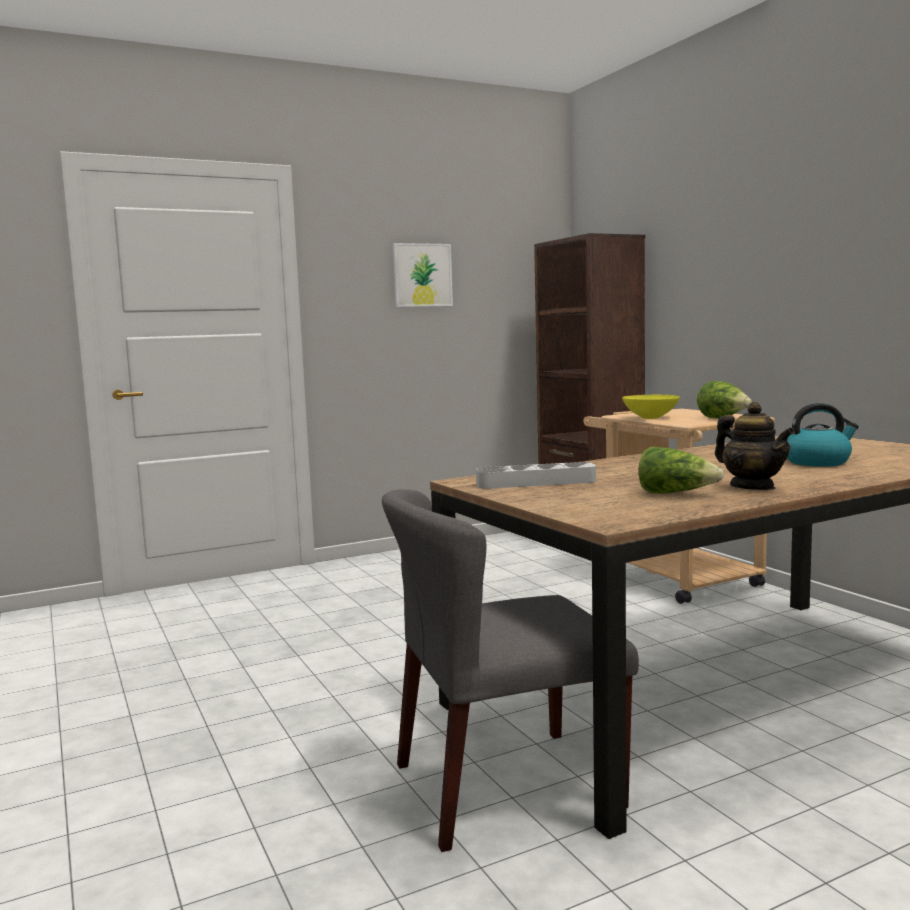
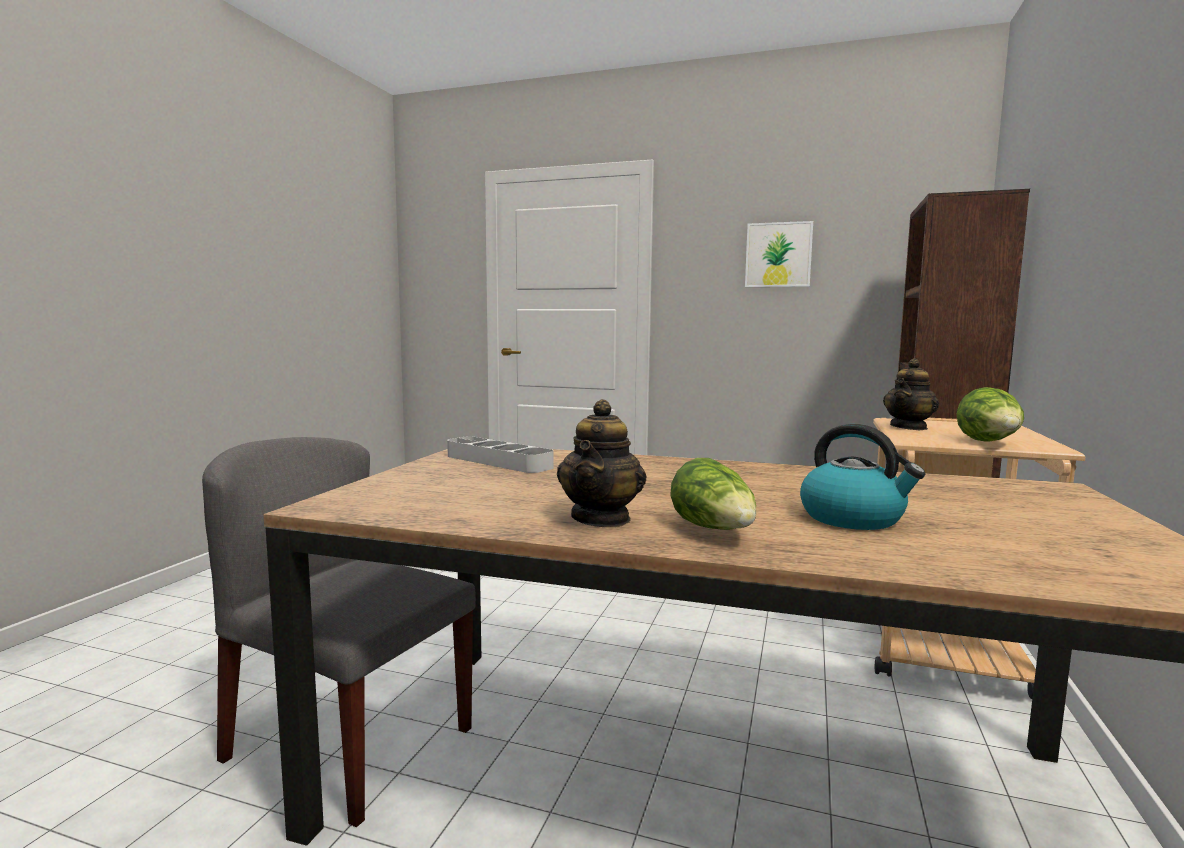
camera: 45 degrees right, 0 degrees up
yellow bowl [622,395,680,419] -> teapot [883,358,939,430]
lettuce [639,447,724,494] -> lettuce moved to [670,458,756,530]

